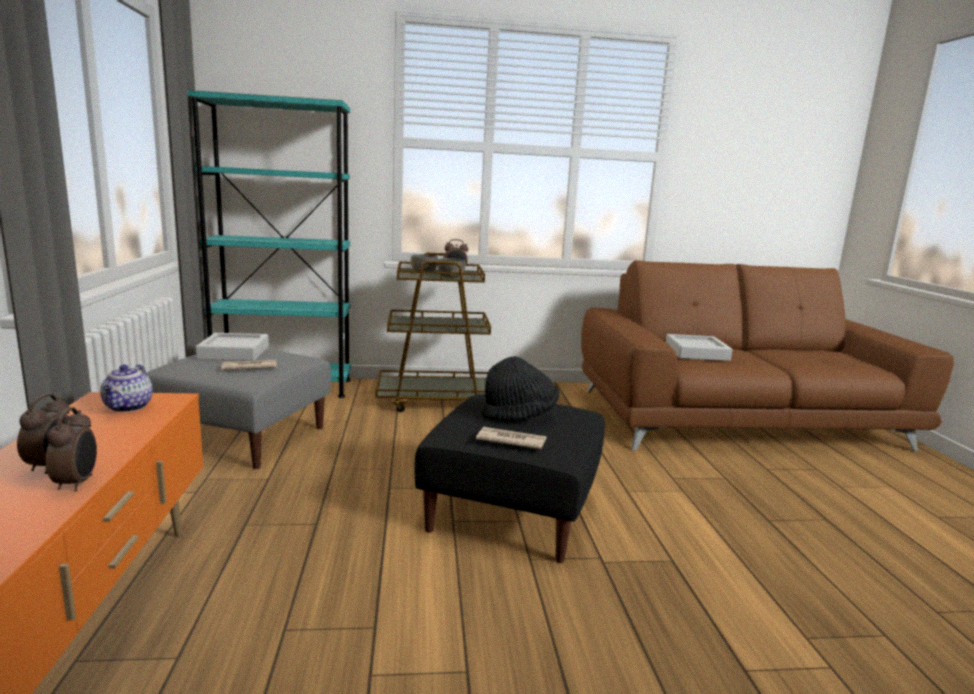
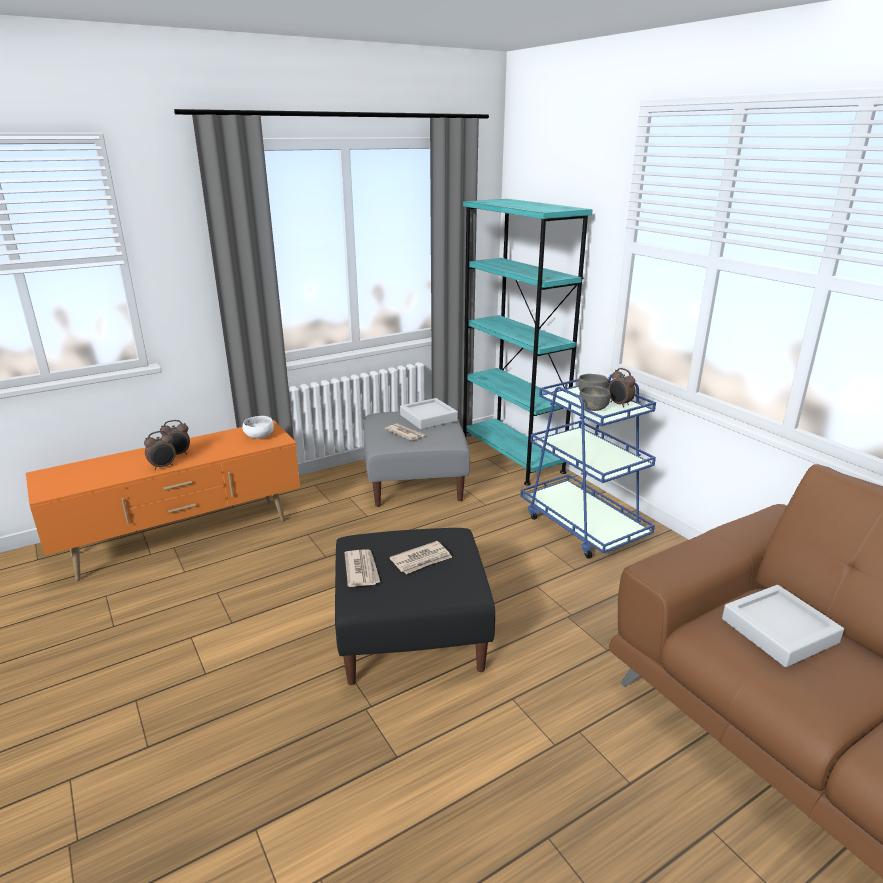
camera: 65 degrees right, 10 degrees up
teapot [100,365,153,412] -> white bowl [243,416,274,439]
brown cart [375,253,491,412] -> blue cart [520,374,656,559]
black hat [481,356,559,421] -> newspaper [389,541,452,574]

